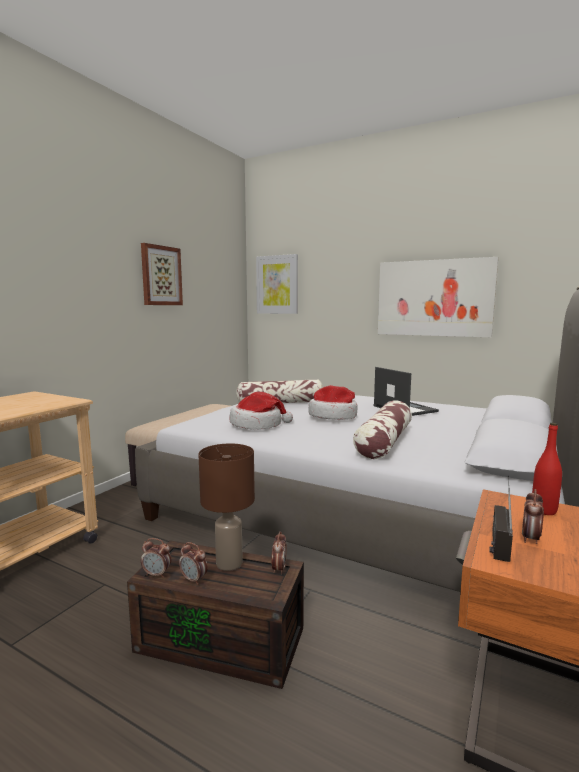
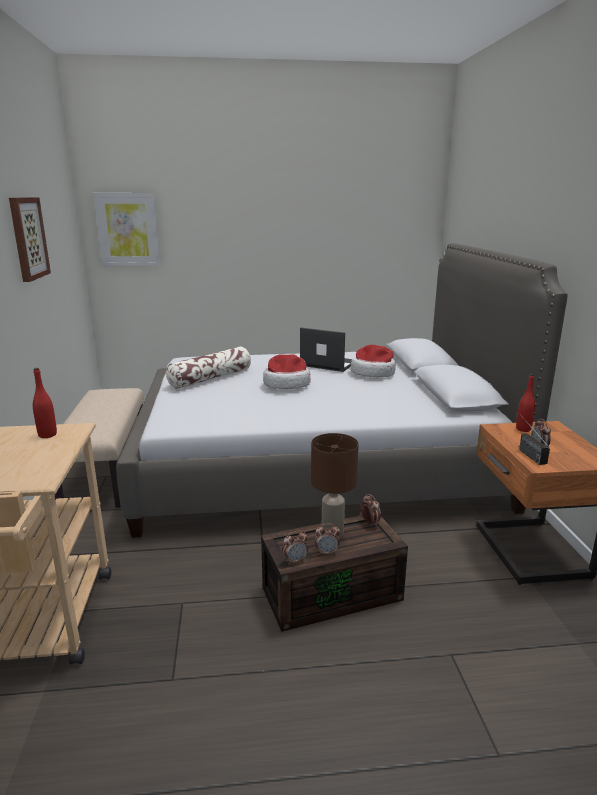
camera: 35 degrees left, 10 degrees up
hat [230,392,293,430] -> hat moved to [351,344,396,377]
pillow [353,400,412,459] -> none
picture [378,257,498,337] -> none
none -> red bottle [33,368,57,438]

